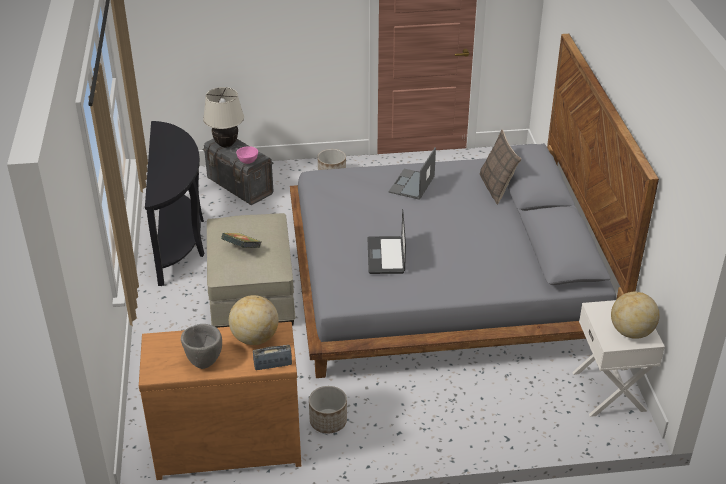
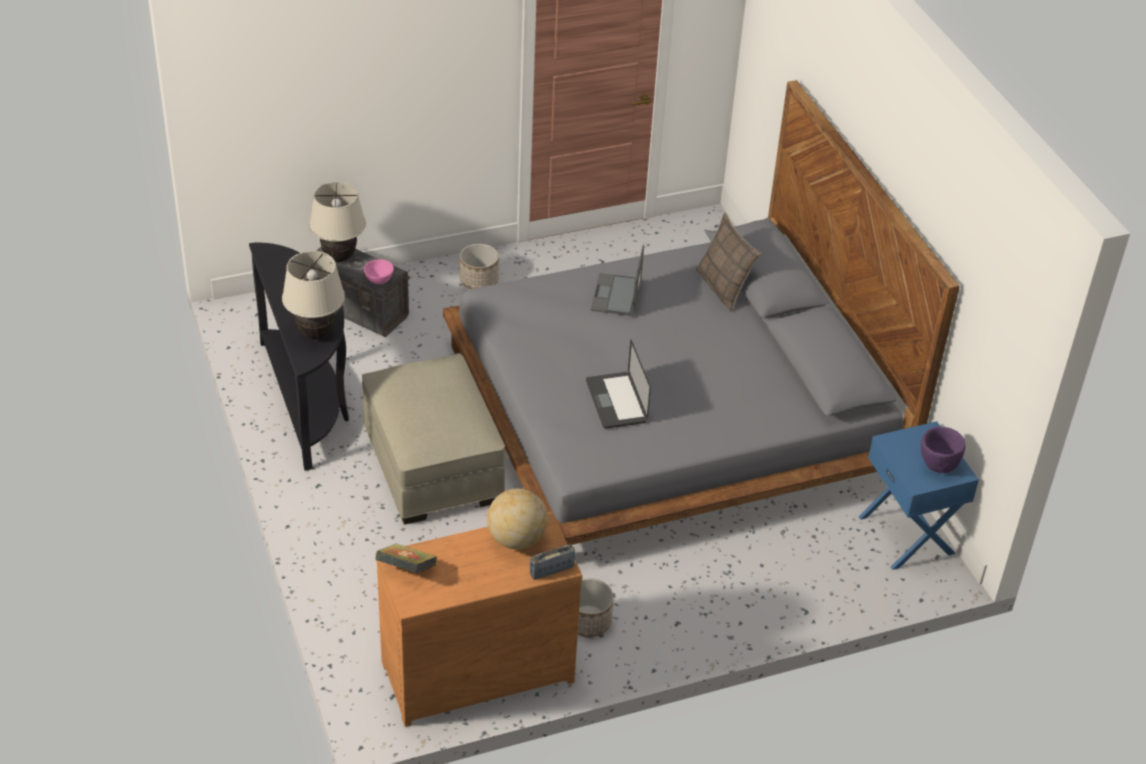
camera: 15 degrees left, 5 degrees up
grey bowl [181,324,222,369] -> none
book [221,233,261,248] -> book moved to [376,543,437,573]
white nightstand [572,300,665,417] -> blue nightstand [859,421,979,570]
globe [611,292,659,339] -> purple bowl [921,427,965,473]
none -> beige table lamp [282,251,345,339]

